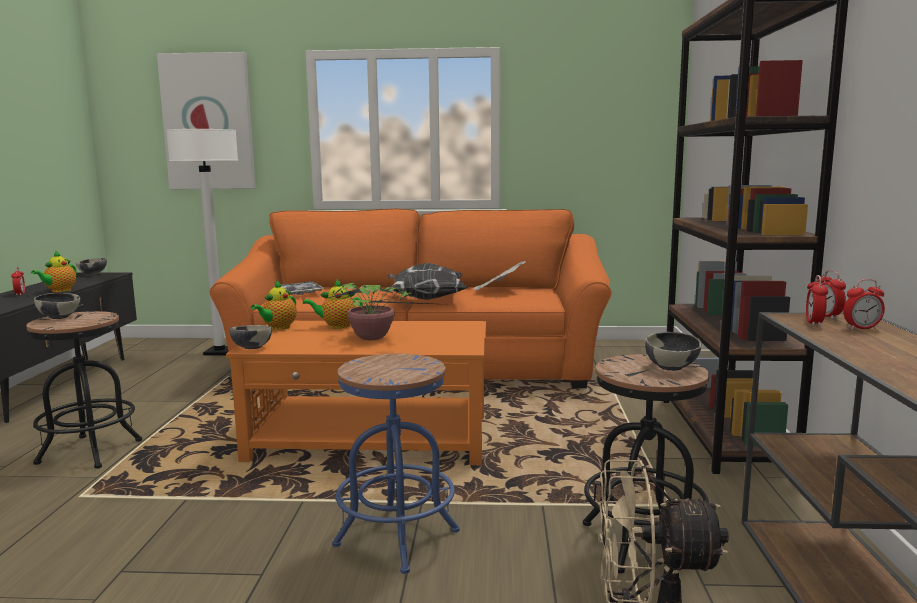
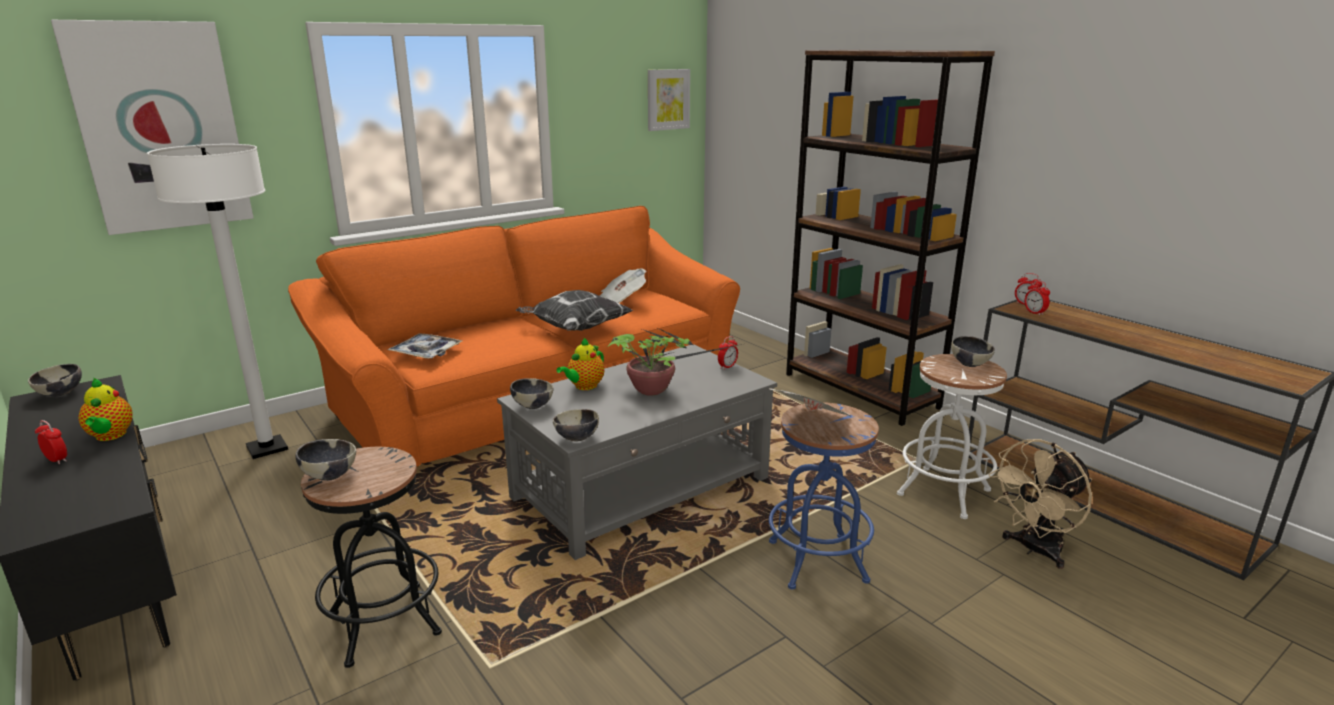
camera: 40 degrees left, 10 degrees up
orange coffee table [226,321,486,465] -> grey coffee table [497,344,777,560]
teapot [251,280,297,330] -> bowl [510,378,554,409]
black stool [583,354,709,574] -> white stool [897,354,1007,519]
alarm clock [843,279,885,330] -> alarm clock moved to [718,336,738,369]
none -> picture [648,69,690,131]
none -> newspaper [769,388,852,417]

